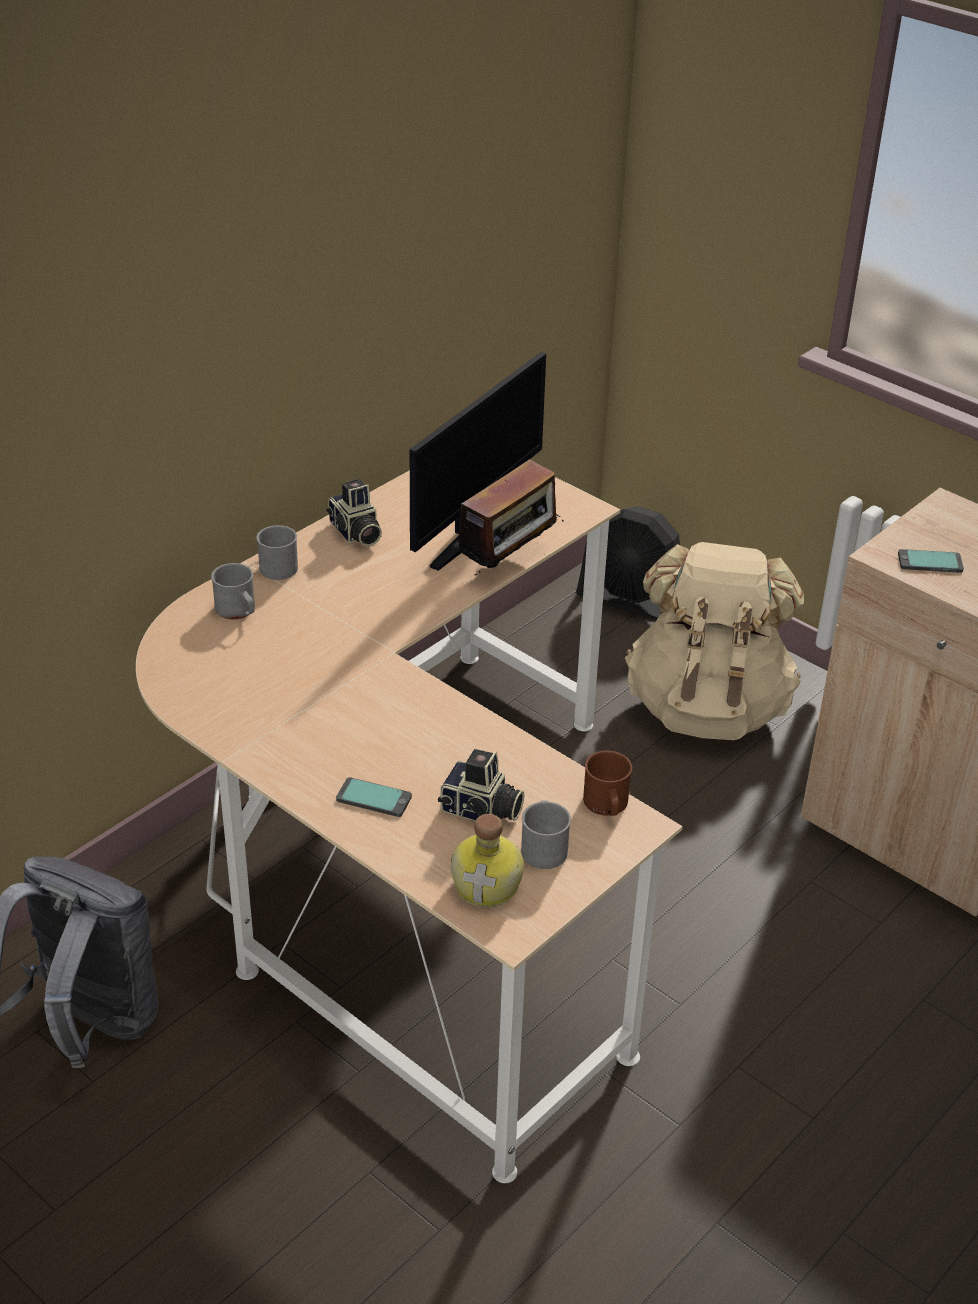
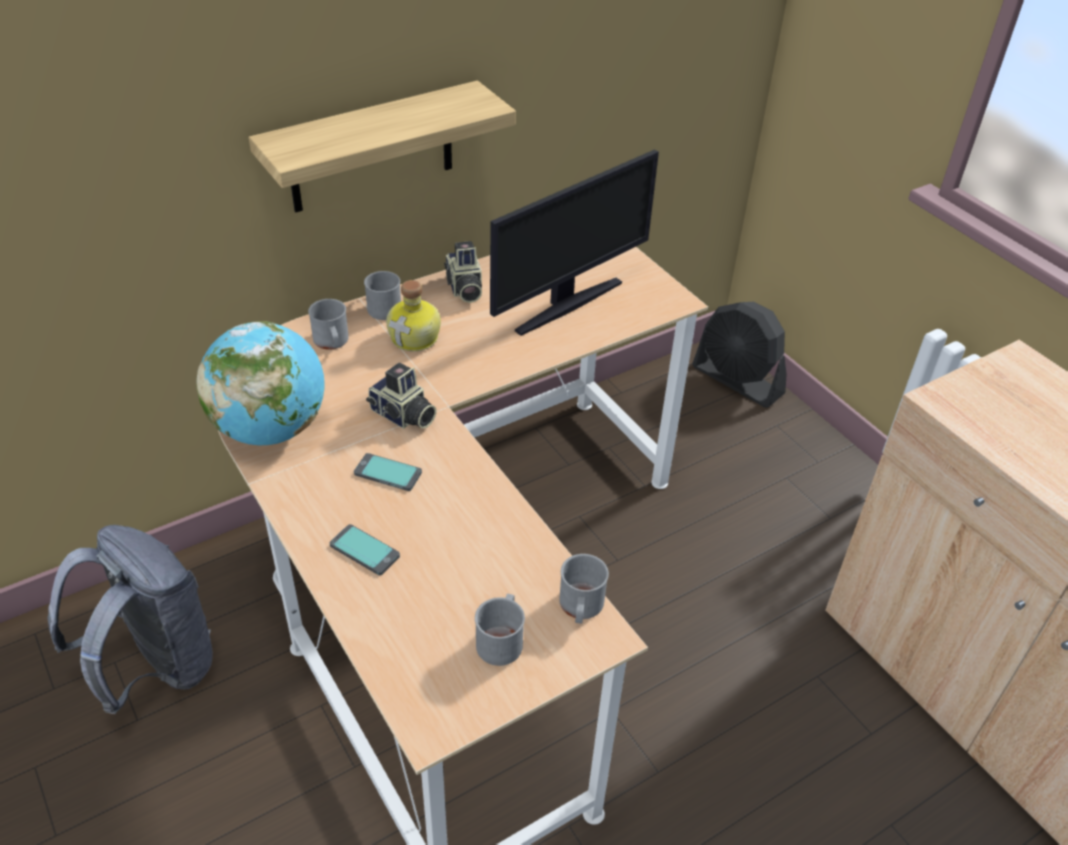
camera: 15 degrees right, 5 degrees up
camera [438,749,524,821] -> camera moved to [366,363,437,429]
radio [449,459,564,575] -> none
bottle [451,814,524,907] -> bottle moved to [386,280,441,351]
brown mug [583,751,632,816] -> grey mug [559,554,609,623]
beige backpack [625,542,804,740] -> none
phone [898,549,964,573] -> phone moved to [354,453,422,491]
none -> globe [197,321,325,445]
none -> shelf [249,81,516,212]

